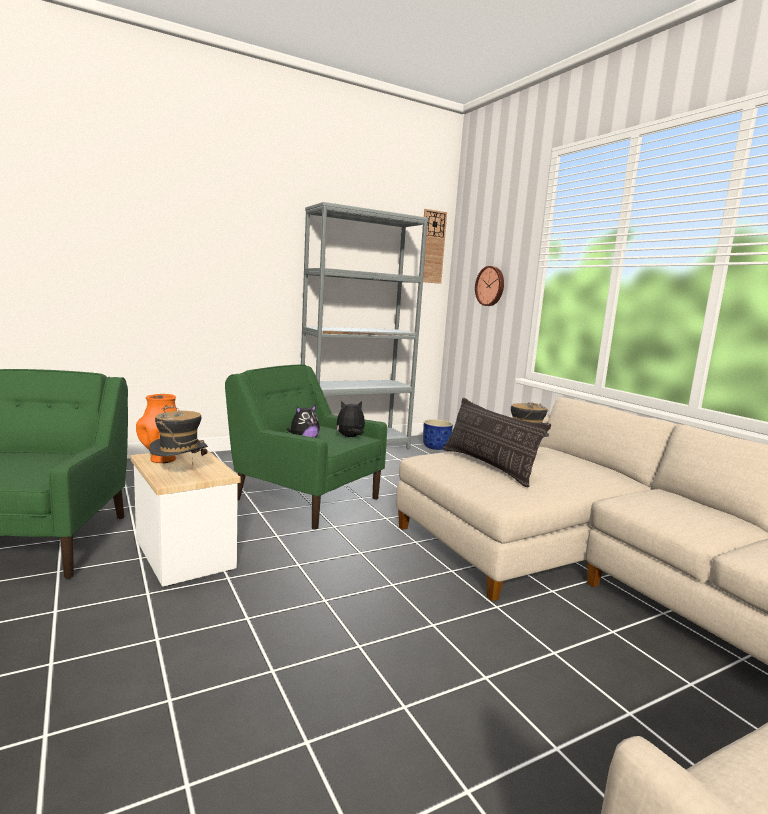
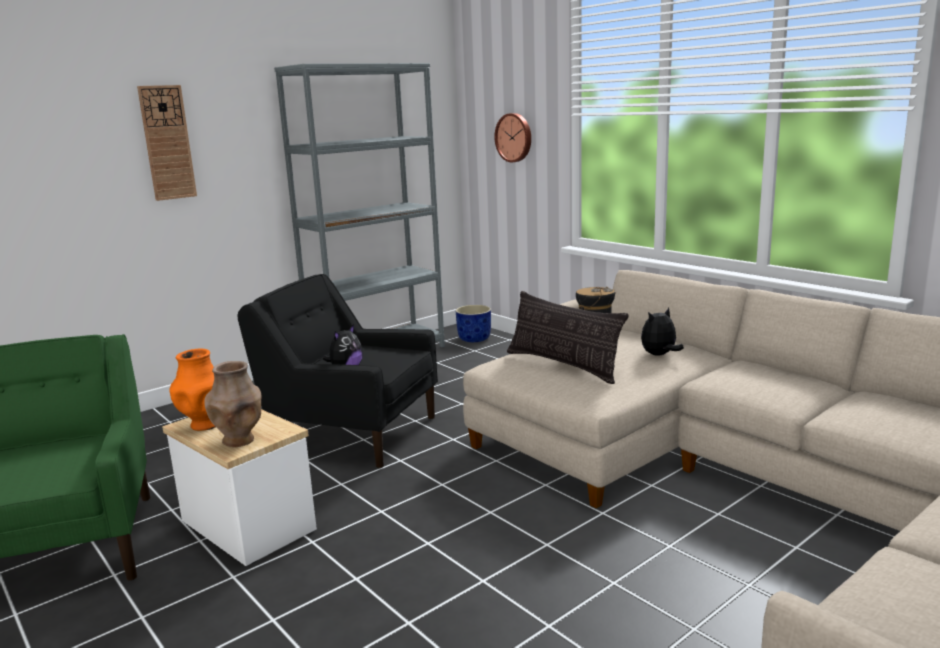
camera: 10 degrees left, 5 degrees up
hat [149,405,208,465] -> brown vase [205,361,262,447]
green armchair [225,364,387,530] -> black armchair [237,274,438,468]
plush toy [336,401,365,437] -> plush toy moved to [641,308,684,356]
wall clock [423,209,447,284] -> wall clock moved to [137,85,197,201]

